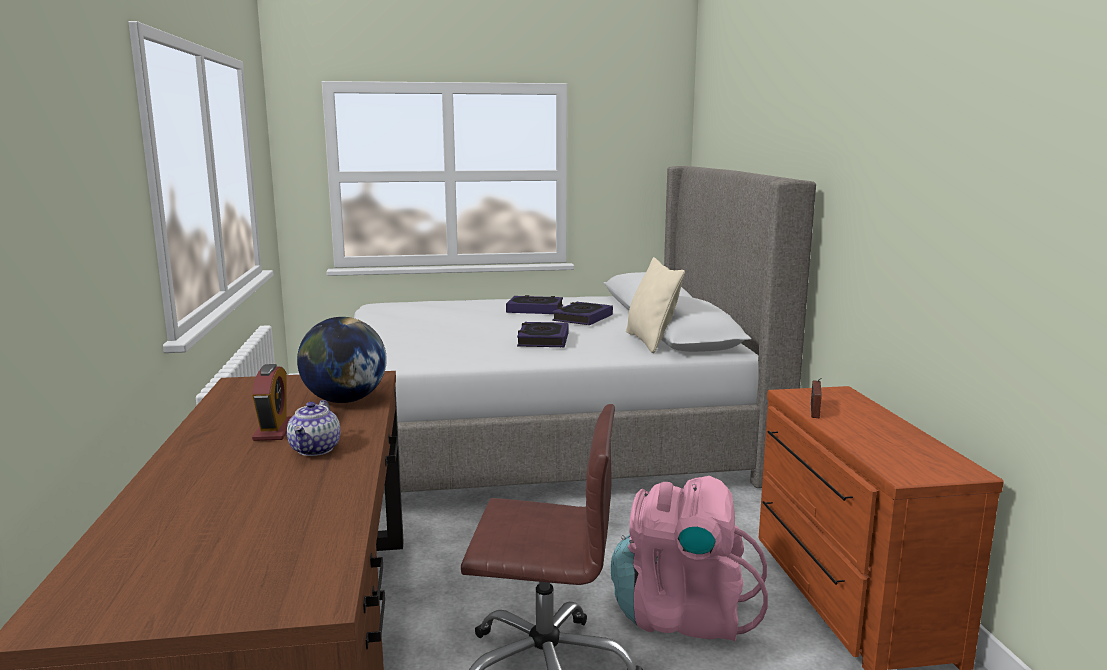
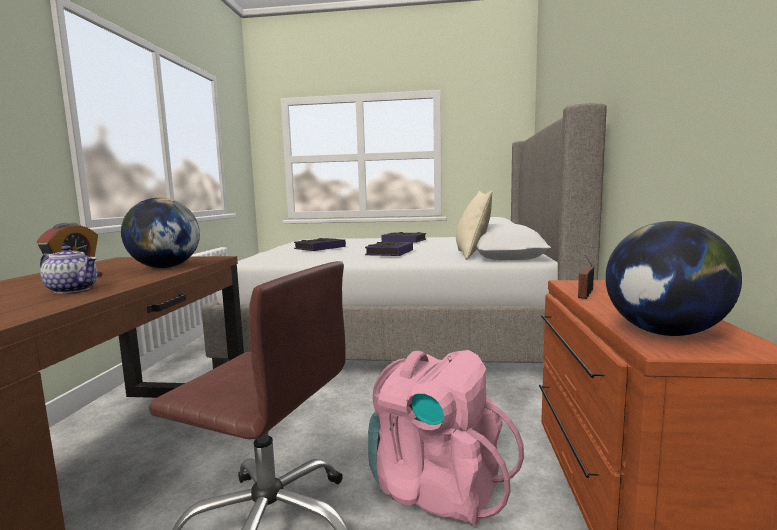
camera: 15 degrees right, 5 degrees down
teapot [287,400,340,456] -> teapot turned 90 degrees counterclockwise [40,246,97,293]
book [552,302,613,325] -> book moved to [294,238,346,251]
none -> globe [605,221,742,336]

